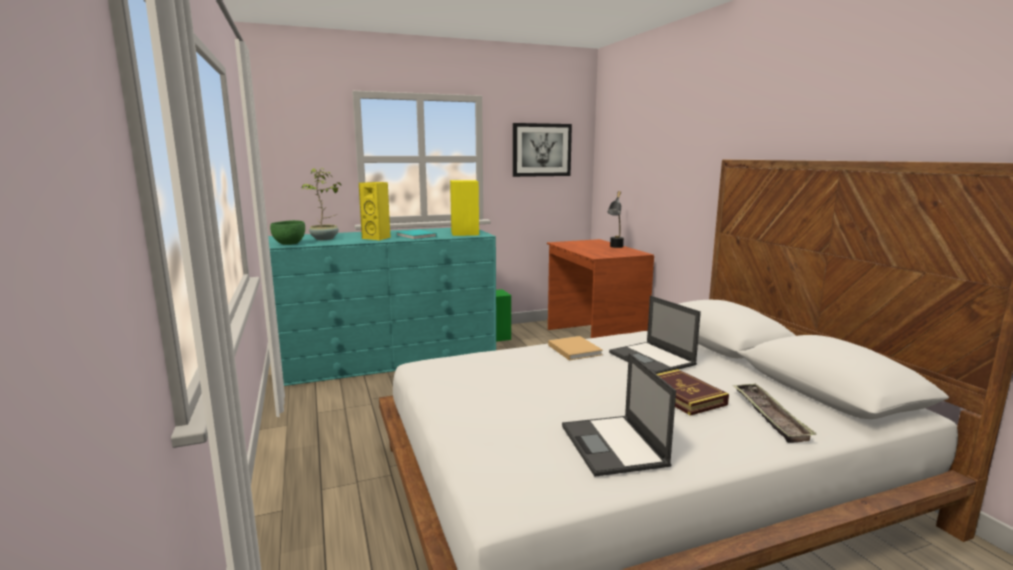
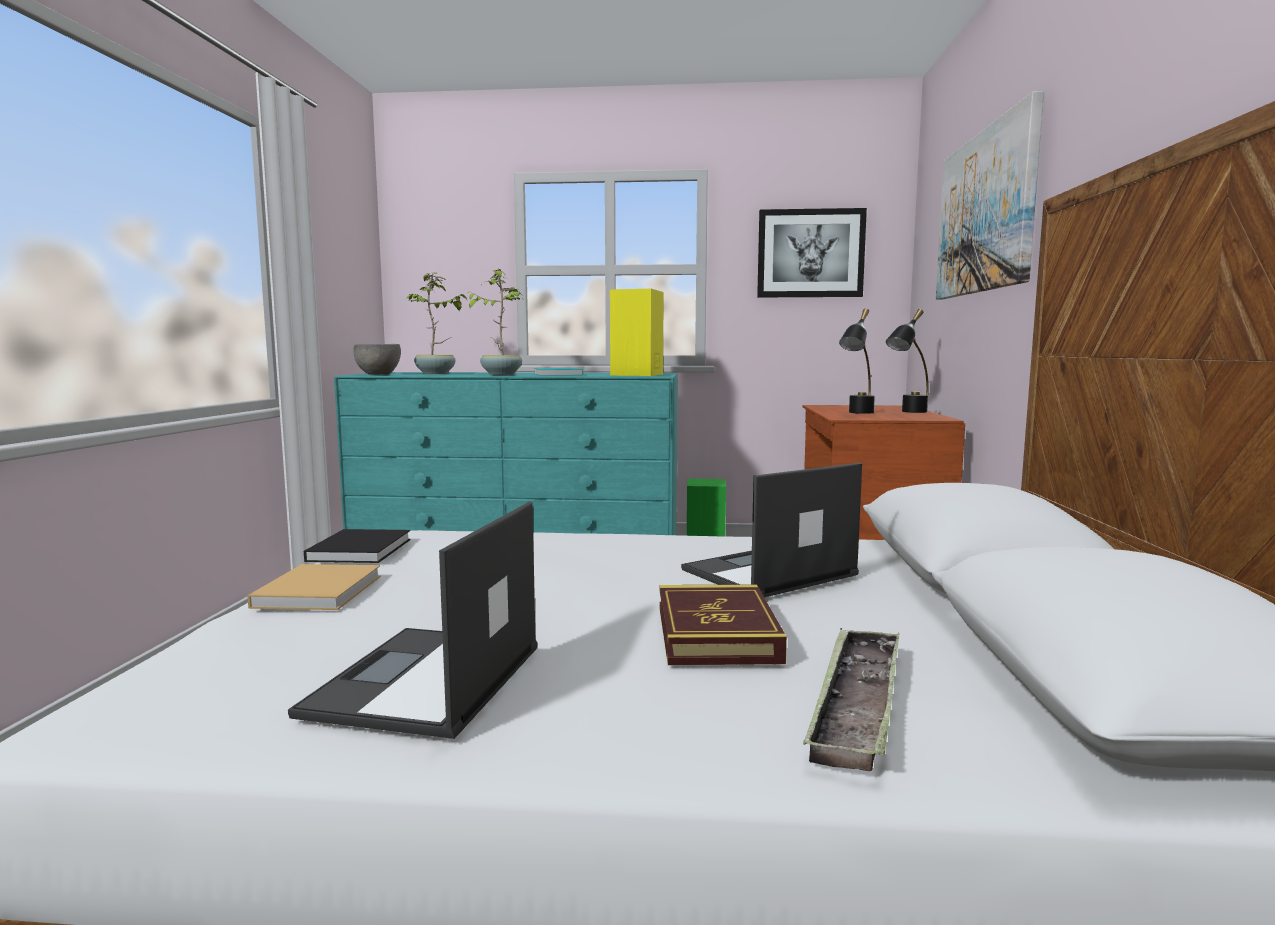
camera: 25 degrees right, 5 degrees down
green bowl [270,220,305,245] -> grey bowl [353,344,401,375]
yellow speaker [359,182,391,241] -> potted plant [465,269,524,375]
beige book [548,336,603,360] -> beige book moved to [247,564,381,610]
laptop [609,295,701,374] -> laptop turned 60 degrees clockwise [681,463,862,598]
none -> black book [304,529,411,563]
none -> black table lamp [839,309,875,414]
none -> picture [936,91,1044,299]

